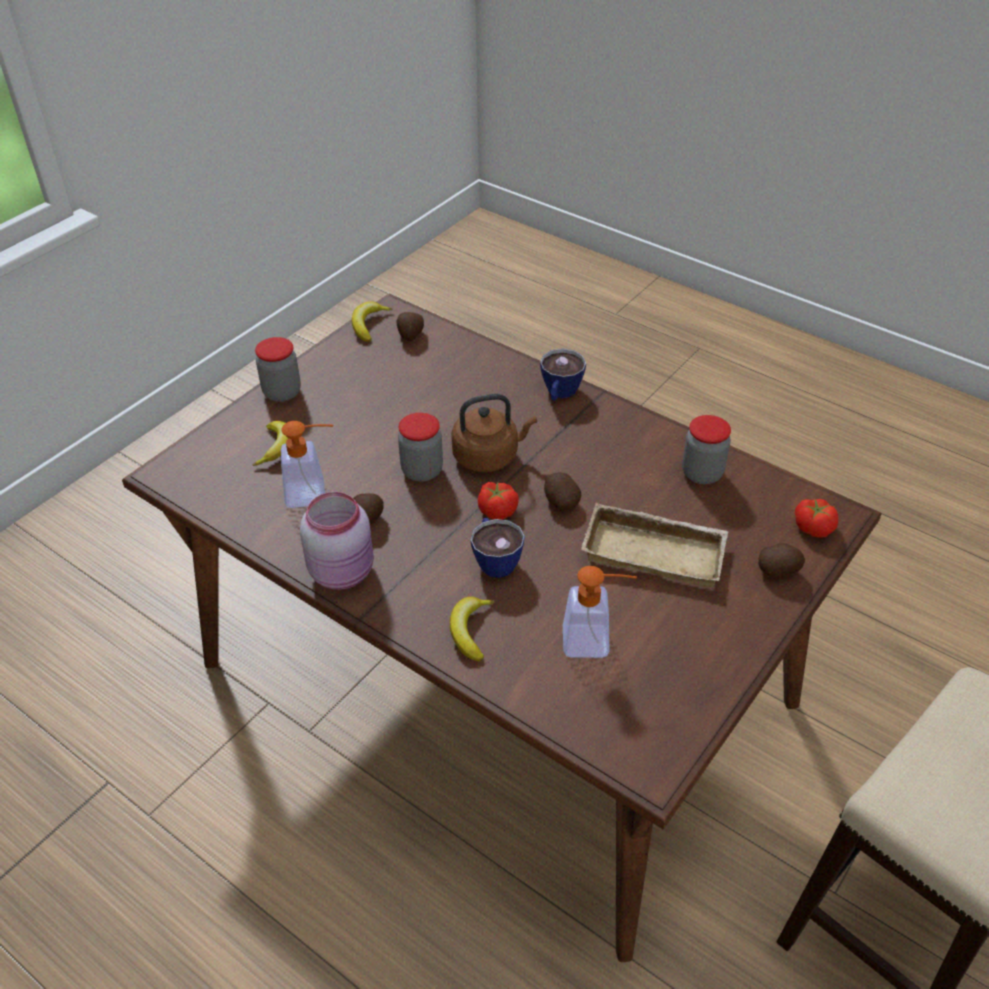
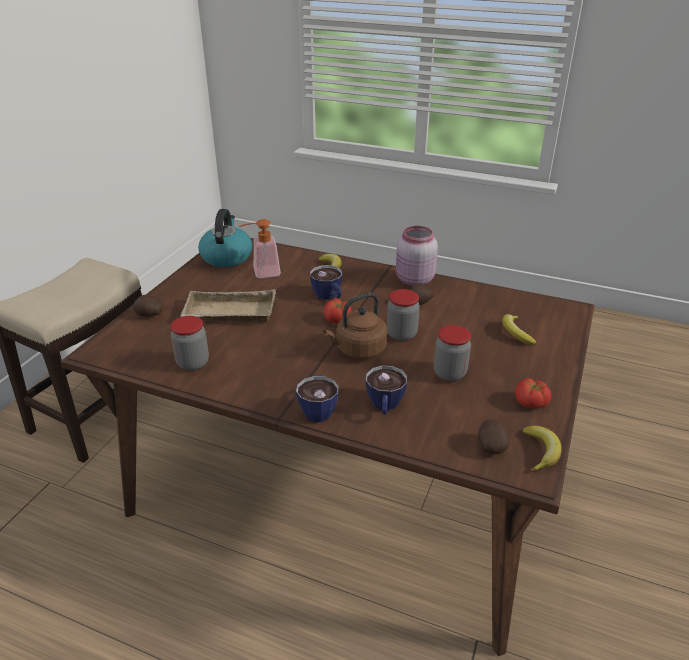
camera: 165 degrees right, 10 degrees down
jar [255,337,301,402] -> jar moved to [434,325,471,381]
soap dispenser [281,421,333,508] -> none
potato [544,472,581,510] -> none
tomato [795,498,839,538] -> tomato moved to [515,378,551,409]
none -> kettle [198,209,252,267]
none -> cup [366,365,407,415]

